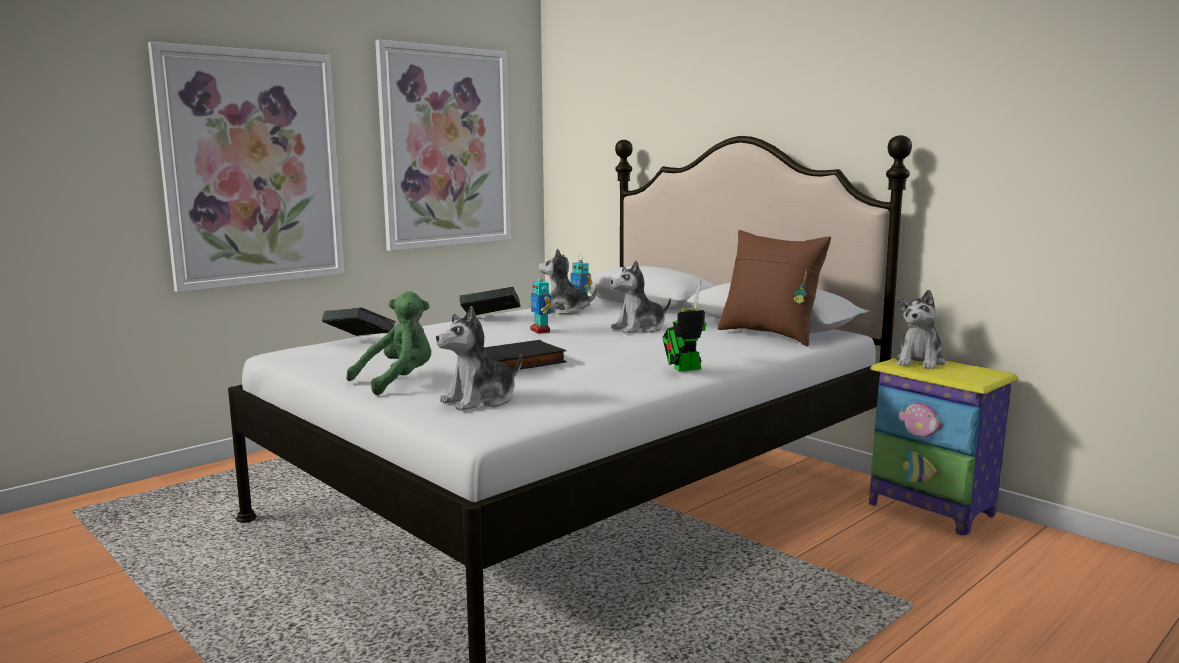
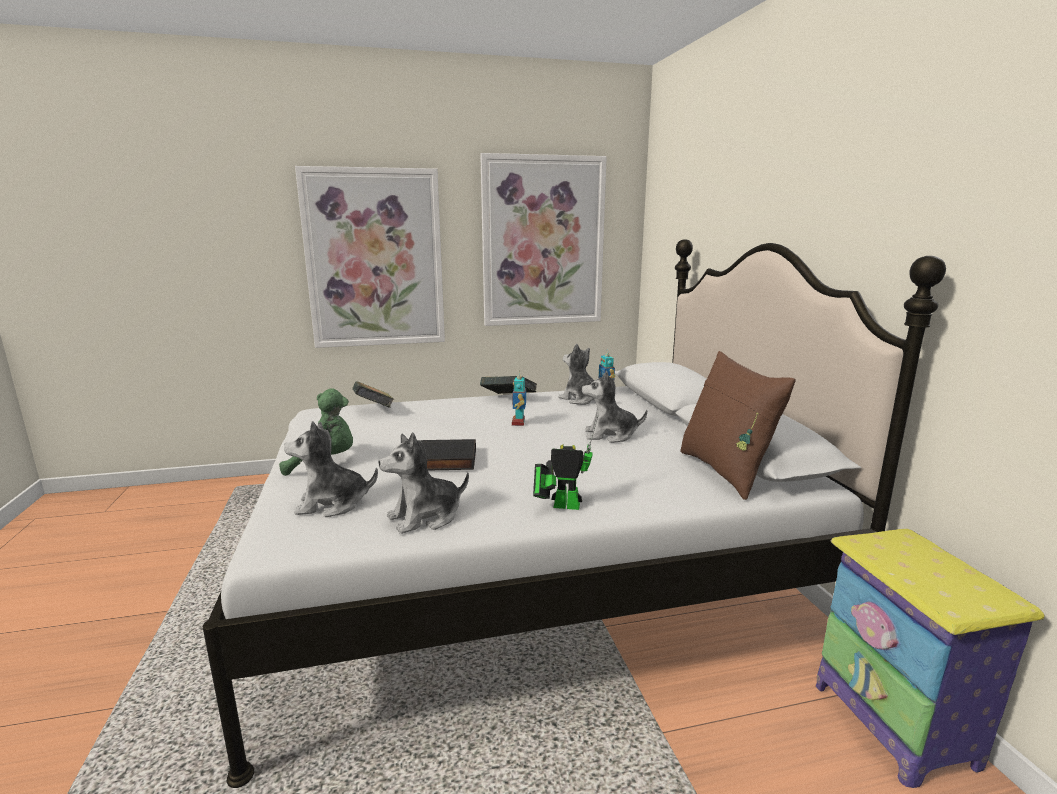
camera: 30 degrees right, 5 degrees up
plush toy [896,290,945,369] -> plush toy moved to [378,432,469,534]

